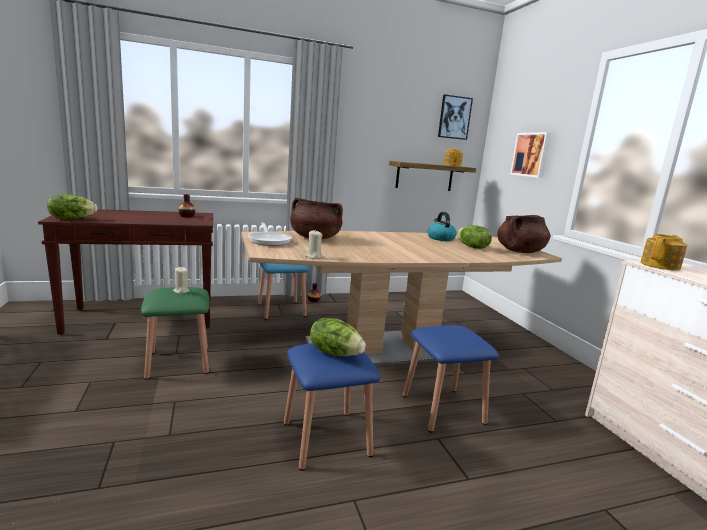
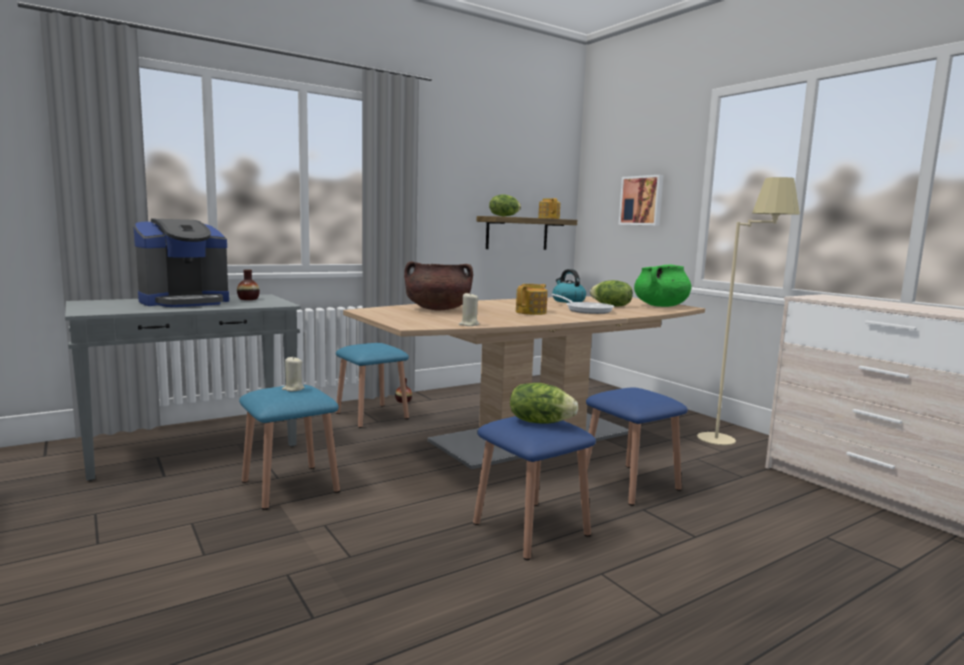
camera: 15 degrees left, 5 degrees down
brown console table [38,209,213,335] -> grey console table [65,294,301,481]
lettuce [47,194,97,219] -> lettuce moved to [489,194,521,217]
green stool [141,287,210,380] -> blue stool [239,385,340,510]
frying pan [248,223,292,246] -> frying pan moved to [551,294,615,314]
picture [438,94,473,140] -> none
brown cooking pot [497,215,550,253] -> green cooking pot [634,264,692,307]
teapot [640,234,688,271] -> teapot moved to [516,284,548,315]
none -> coffee machine [133,219,229,307]
none -> beige floor lamp [697,177,800,445]

